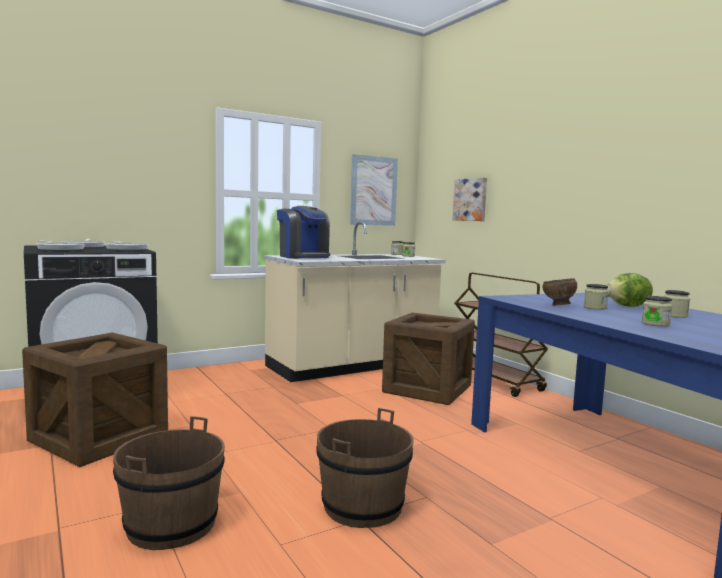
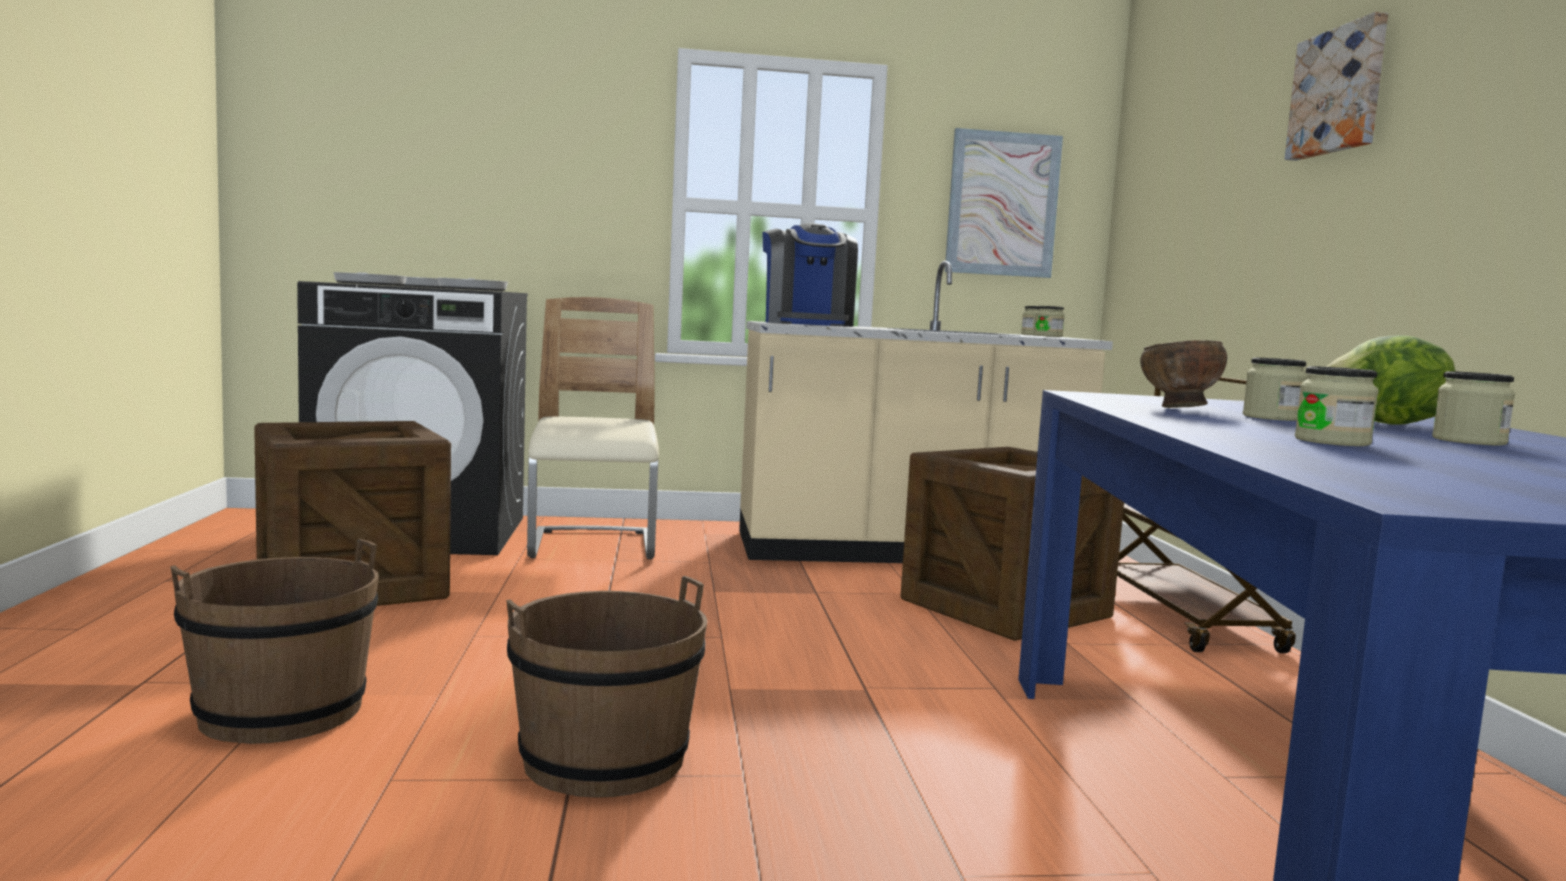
camera: 25 degrees right, 0 degrees up
picture [453,177,487,221] -> picture moved to [1285,12,1388,161]
none -> beige chair [527,297,659,559]

